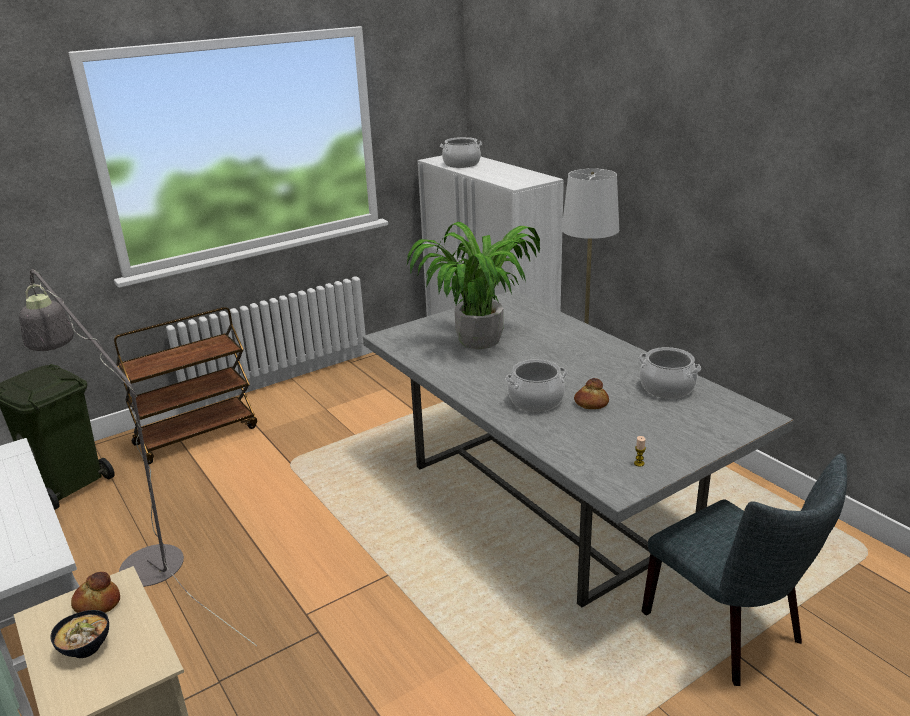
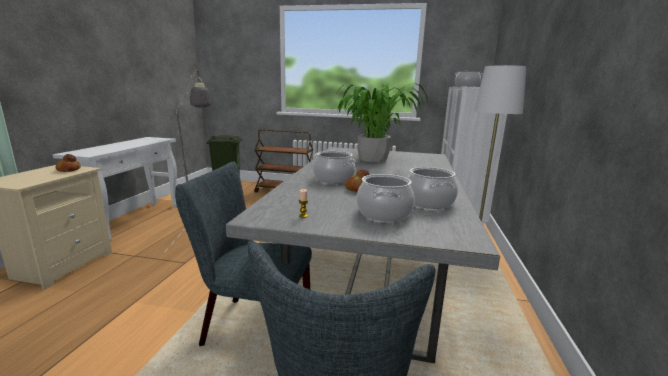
camera: 45 degrees right, 10 degrees down
bowl [51,610,109,658] -> none
none -> grey chair [175,161,312,346]
none -> cooking pot [357,174,415,222]

